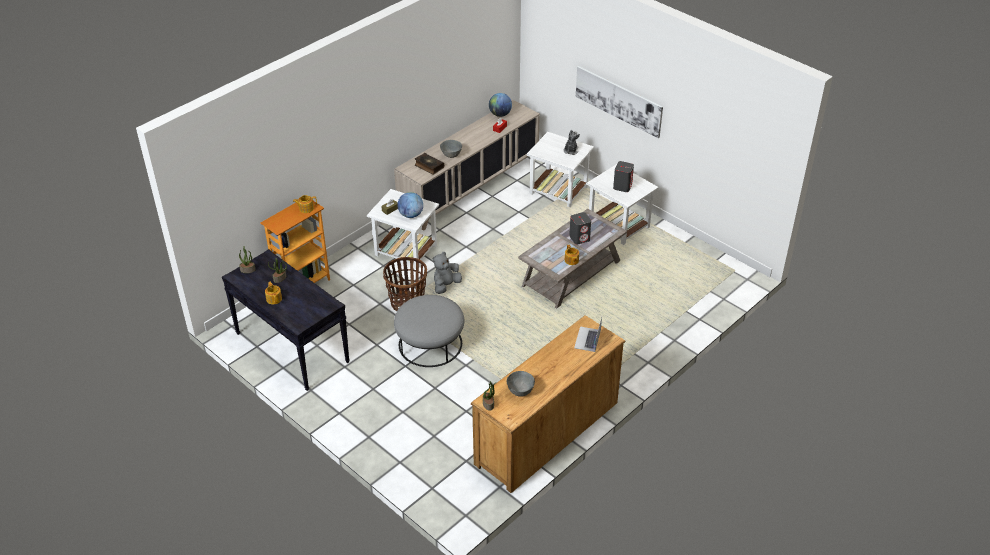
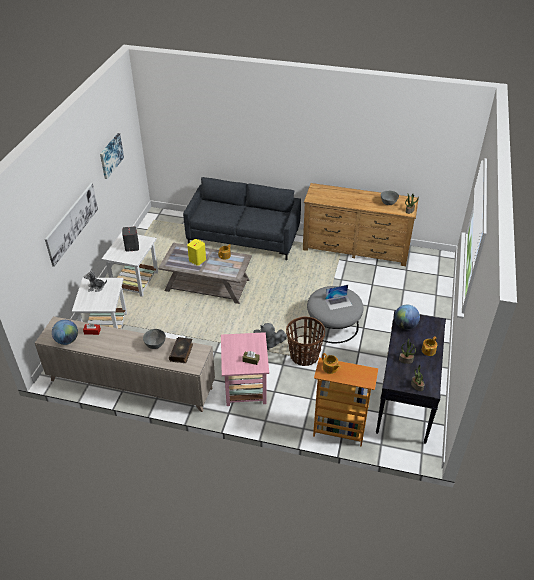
camera: 120 degrees left, 0 degrees up
white side table [367,189,439,269] -> pink side table [221,332,269,406]
globe [397,192,423,218] -> globe moved to [394,305,420,330]
grey speaker [569,212,591,245] -> yellow speaker [187,239,206,266]
laptop [574,317,602,352] -> laptop moved to [325,285,353,310]
none -> picture [100,133,124,179]
none -> grey sofa [183,177,301,260]

